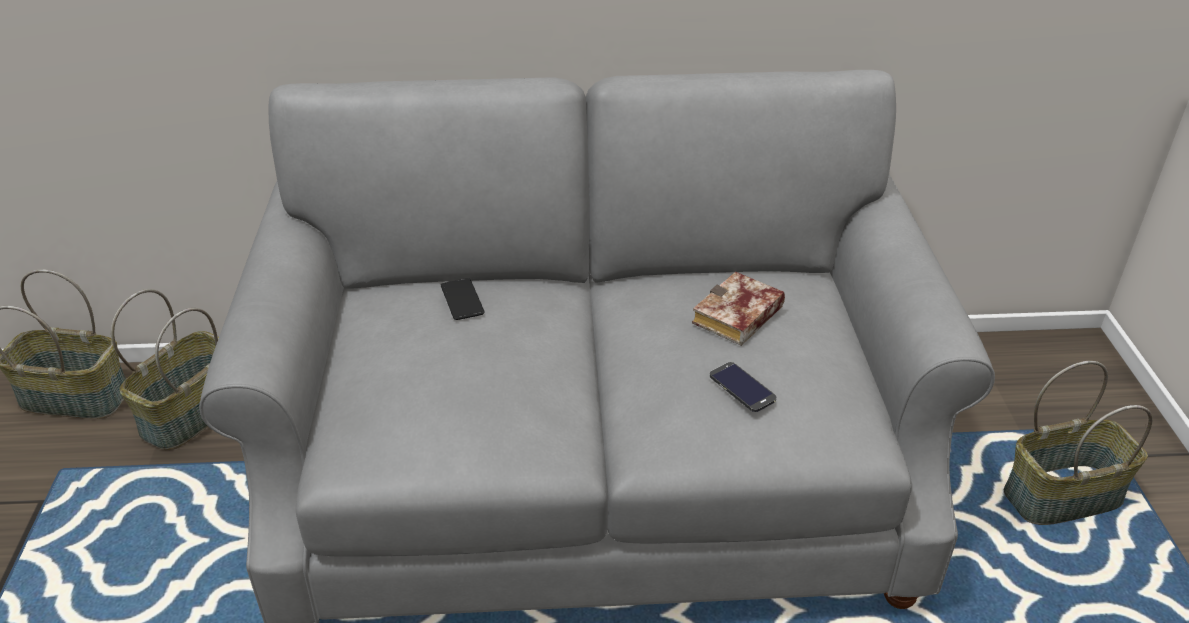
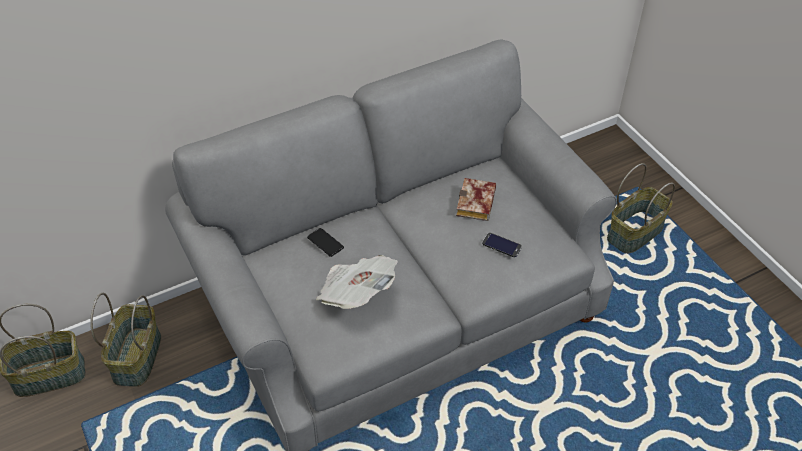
camera: 25 degrees left, 10 degrees up
none -> newspaper [316,255,398,309]

